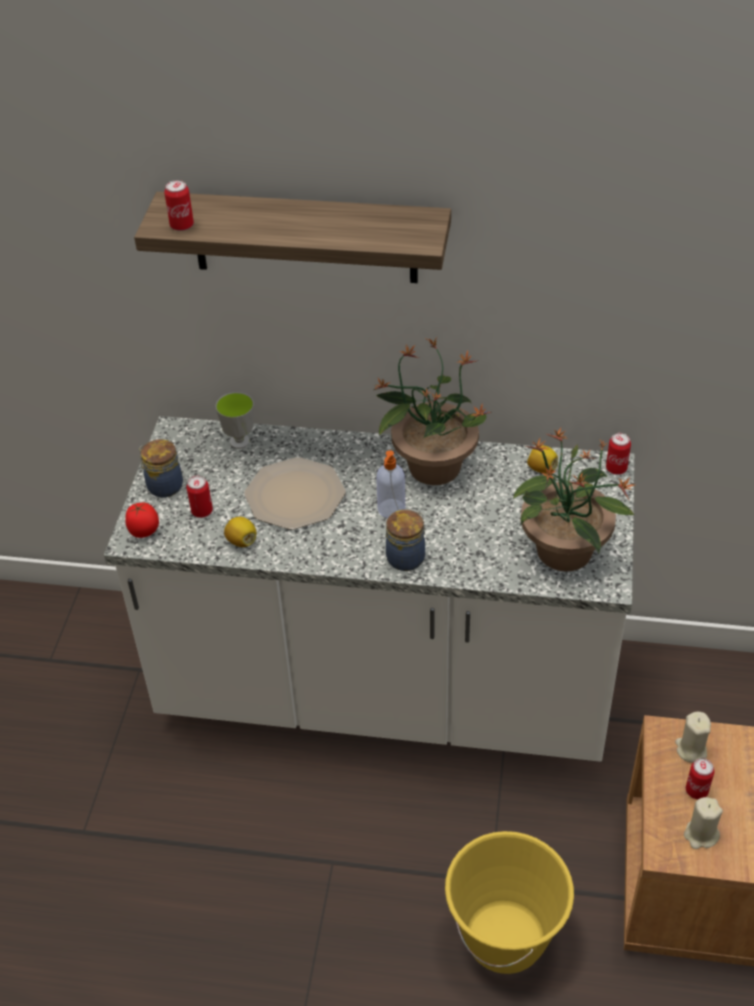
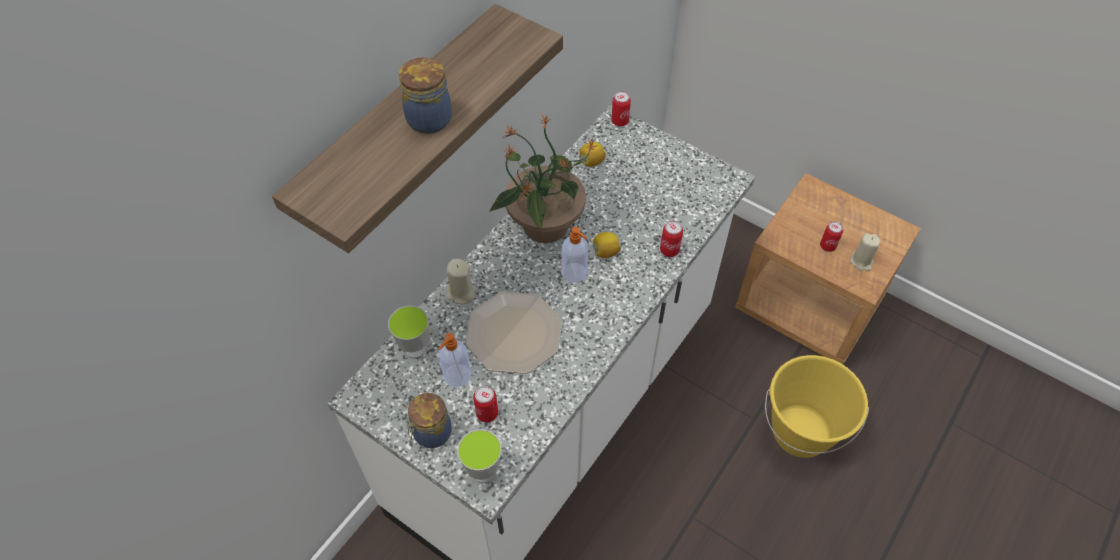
camera: 65 degrees left, 10 degrees up
tomato [125,503,159,538] -> cup [457,429,501,483]
can [164,180,194,231] -> can moved to [660,221,683,257]
lemon [224,517,256,547] -> lemon moved to [593,232,621,258]
jar [386,510,425,571] -> jar moved to [399,57,452,134]
potted plant [513,428,634,571] -> none
beige candle [675,712,711,763] -> beige candle moved to [446,259,476,304]
none -> soap dispenser [439,333,471,387]

